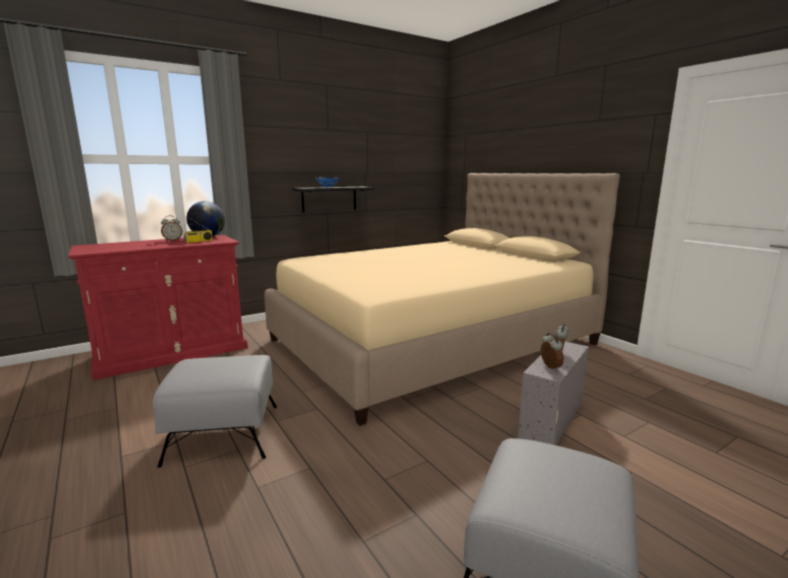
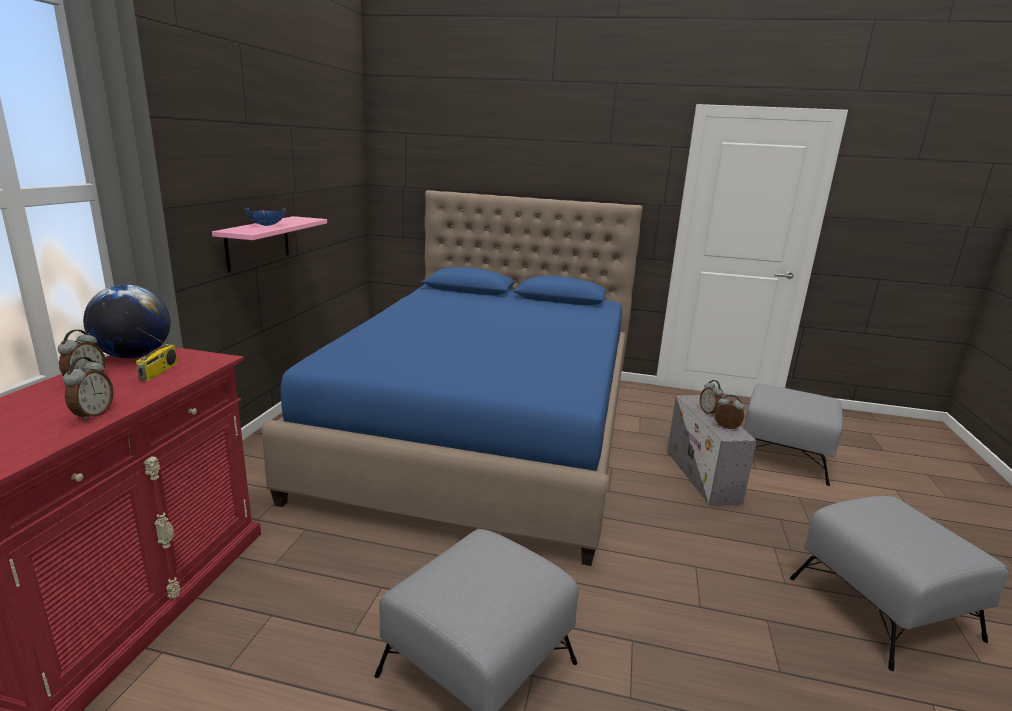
camera: 45 degrees left, 5 degrees up
beige bed [264,173,620,426] -> blue bed [262,190,643,566]
black shelf [292,187,374,212] -> pink shelf [212,216,327,273]
none -> alarm clock [63,357,114,421]
none -> grey ottoman [744,383,843,486]

